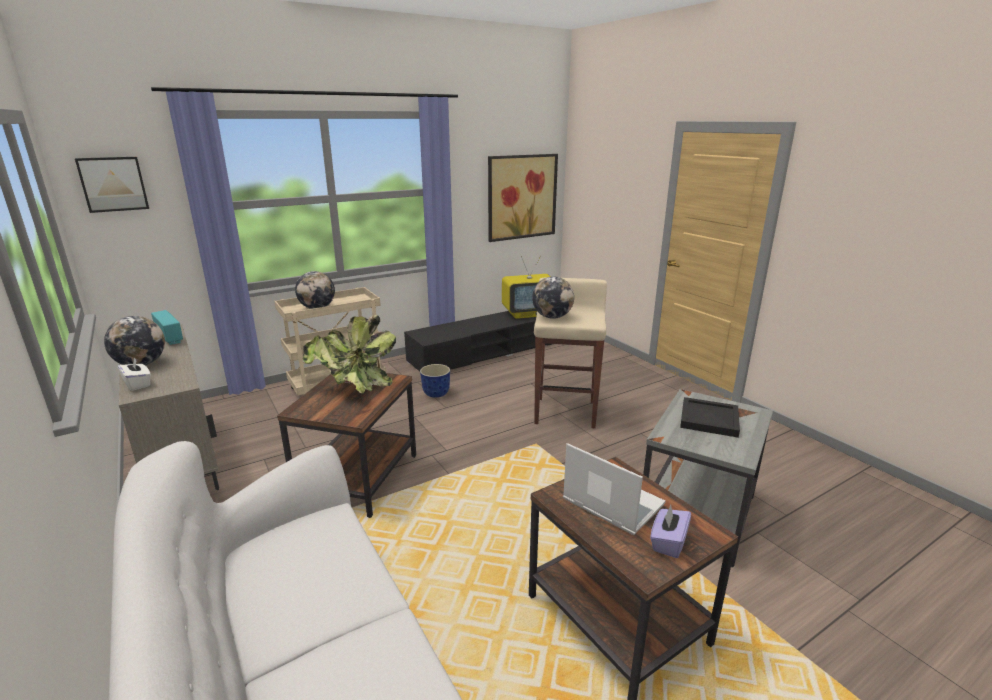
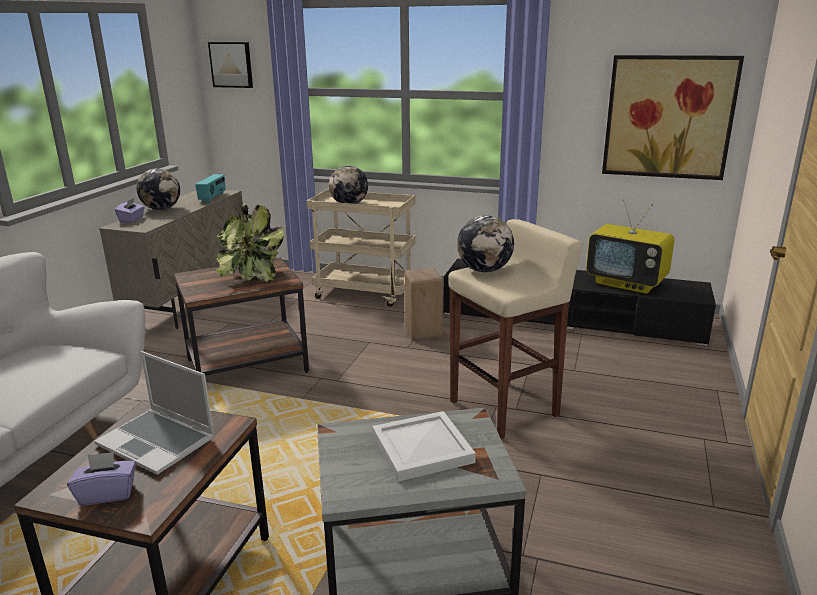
camera: 50 degrees right, 0 degrees up
white tissue box [118,357,151,391] -> purple tissue box [115,198,144,223]
planter [420,364,450,398] -> beige stool [405,268,443,340]
laptop [563,443,666,535] -> laptop turned 120 degrees clockwise [94,351,215,475]
black tray [680,397,740,438] -> white tray [372,411,476,482]

